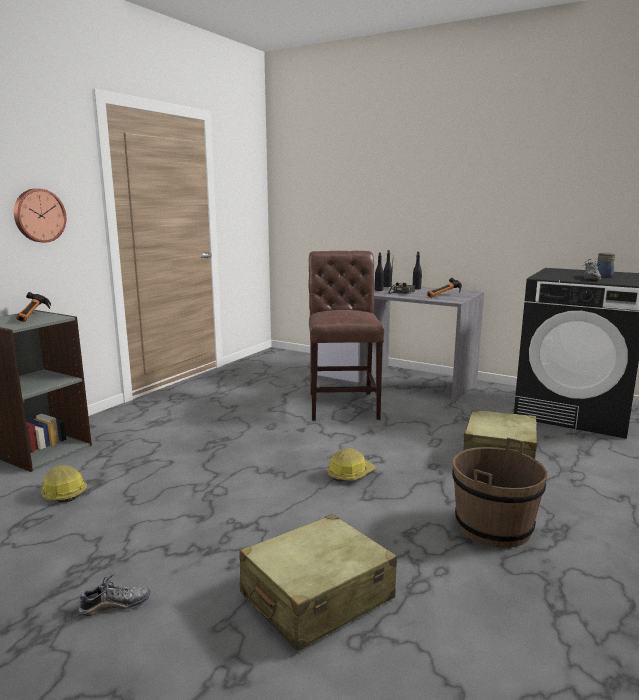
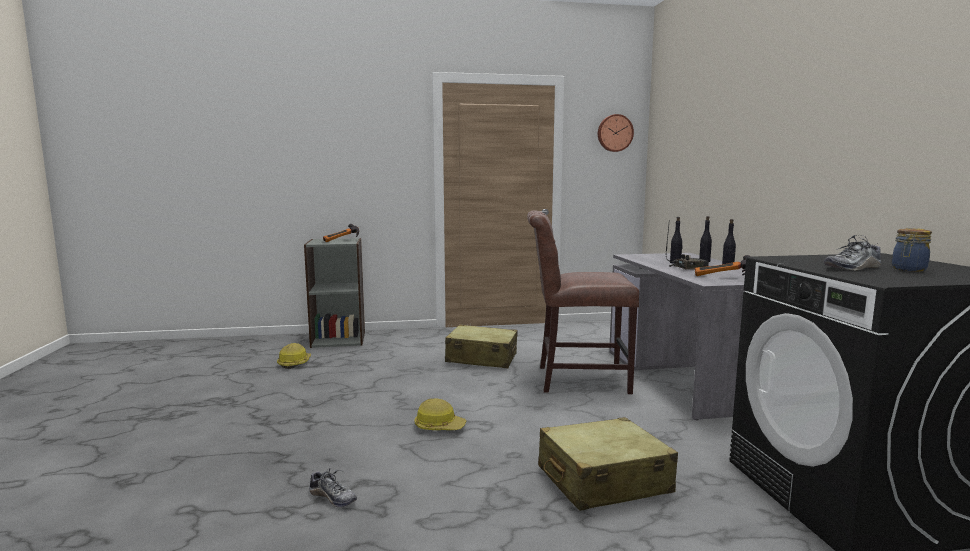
camera: 50 degrees right, 5 degrees down
wall clock [14,189,66,243] -> wall clock moved to [598,114,634,152]
shoe [79,573,150,616] -> shoe moved to [309,468,357,507]
beige suitcase [239,514,397,651] -> beige suitcase moved to [445,324,518,368]
brown chair [309,251,384,421] -> brown chair turned 135 degrees counterclockwise [527,210,639,394]
brown bucket [452,438,547,548] -> none

